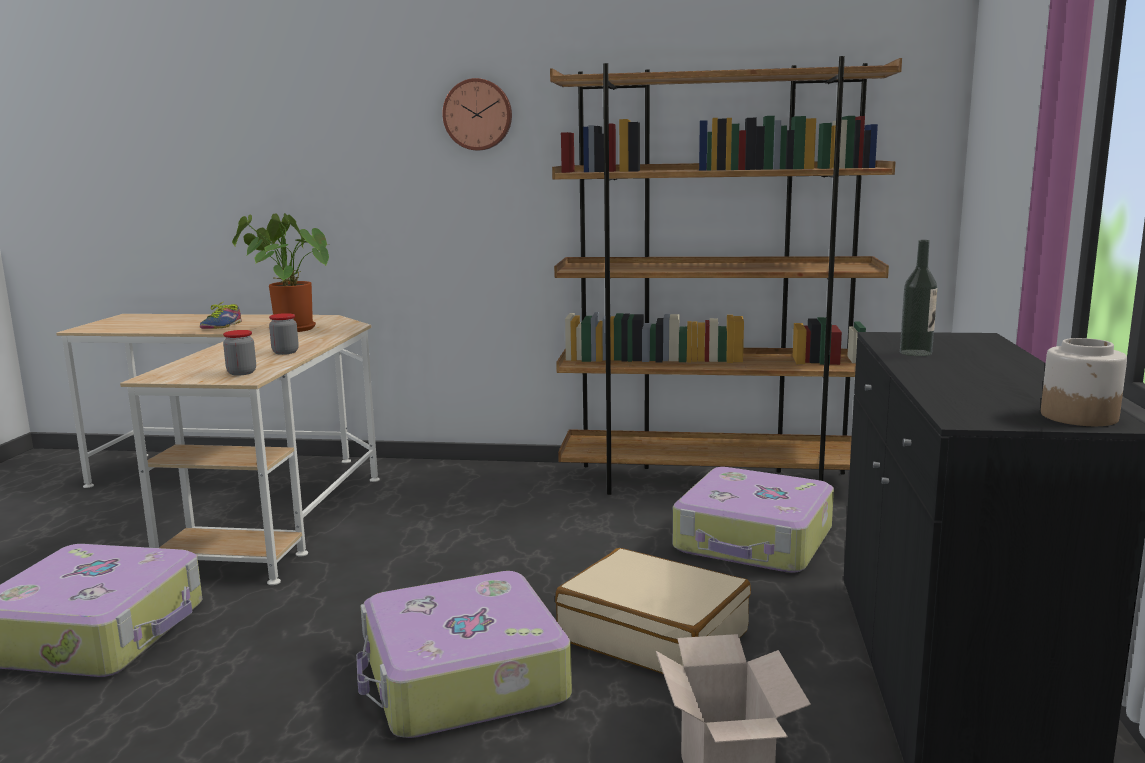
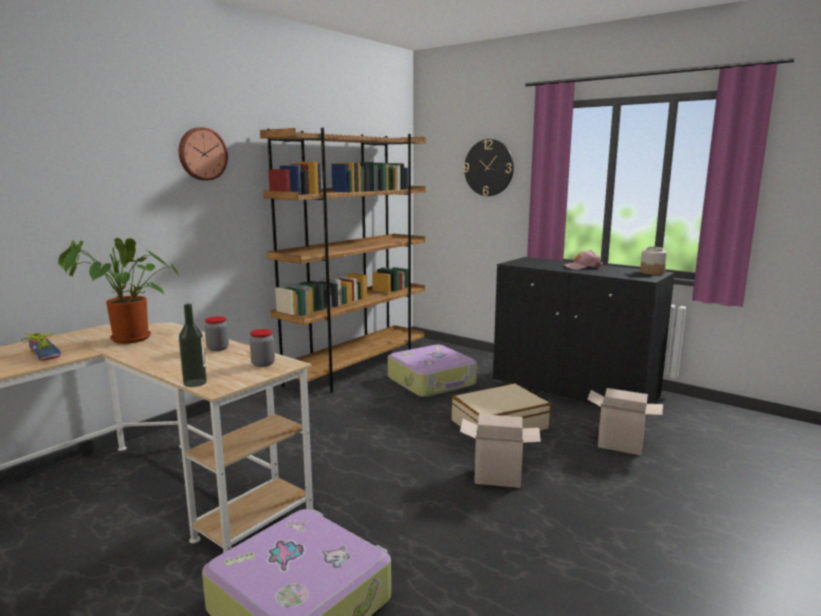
camera: 60 degrees left, 0 degrees up
suitcase [356,571,572,738] -> cardboard box [460,414,541,488]
bottle [900,240,937,356] -> bottle moved to [179,303,207,387]
none -> wall clock [464,139,514,196]
none -> pink cap [563,250,603,270]

